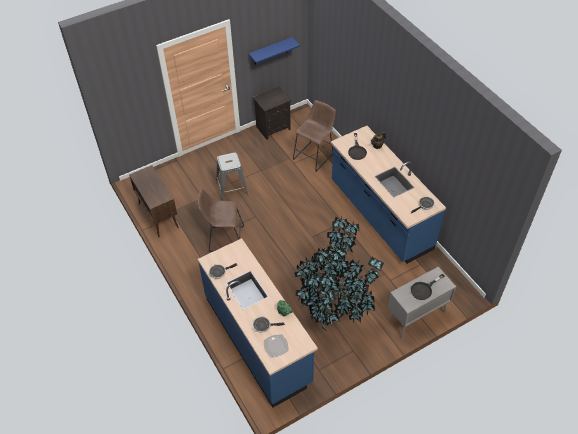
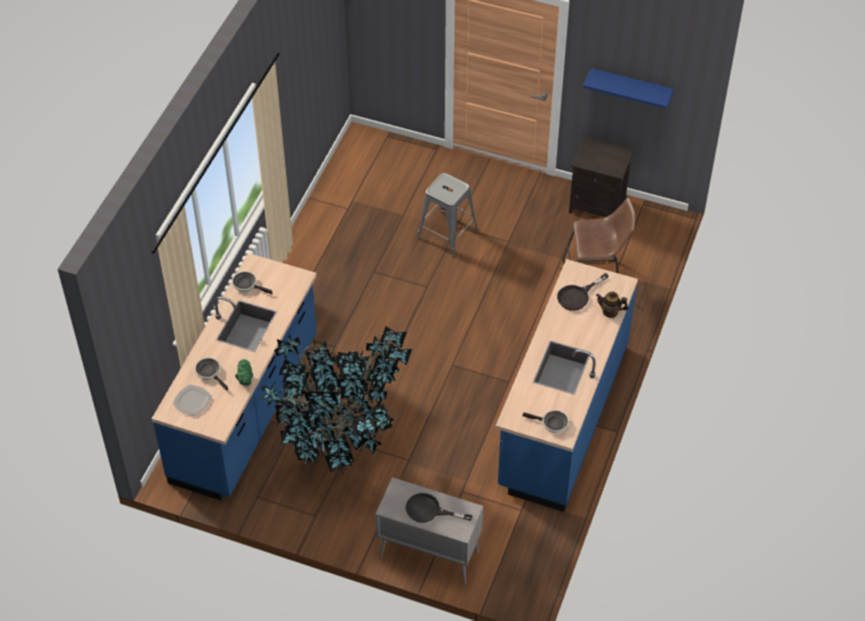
camera: 50 degrees right, 0 degrees up
brown cabinet [129,165,179,237] -> none
brown stool [198,188,244,252] -> none

